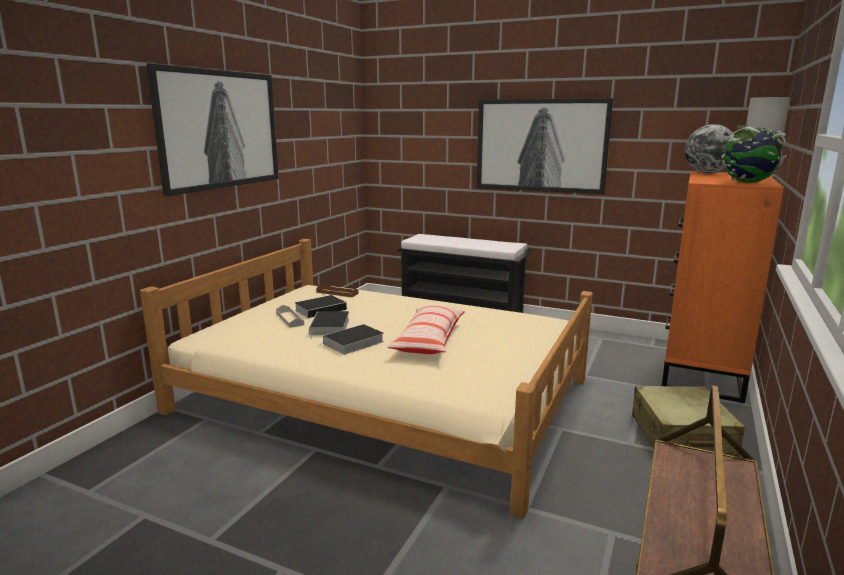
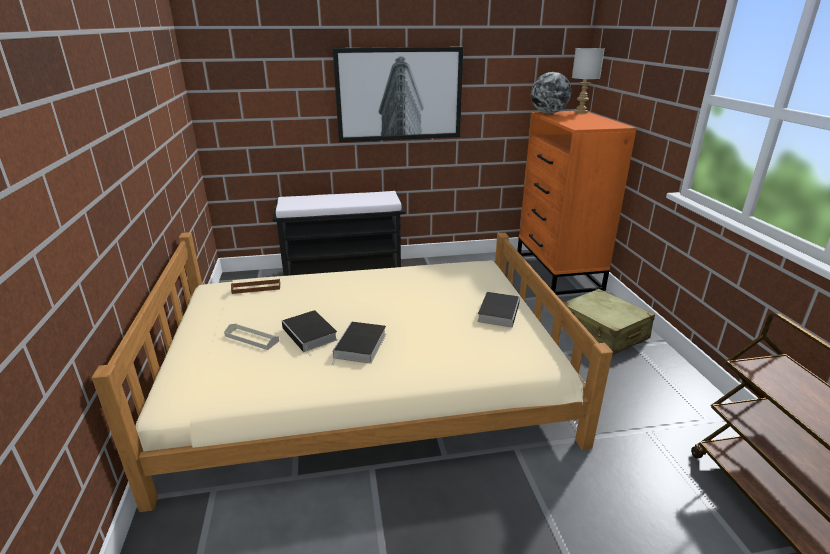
camera: 35 degrees left, 10 degrees up
picture [146,63,279,196] -> none
book [295,295,349,318] -> book moved to [477,292,520,328]
pillow [387,306,465,354] -> none
globe [722,125,787,183] -> none

